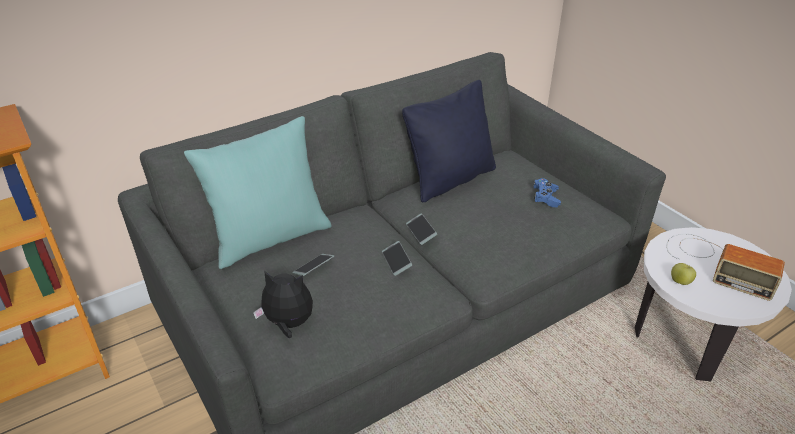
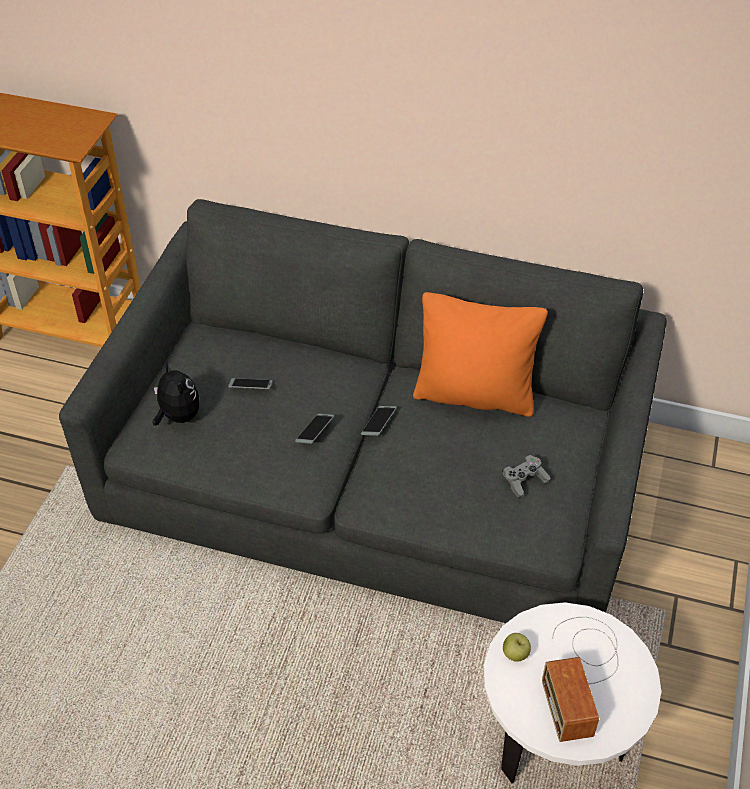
camera: 50 degrees right, 10 degrees up
turquoise pillow [184,116,332,269] -> none
black pillow [402,80,496,202] -> orange pillow [413,292,548,417]
blue game controller [533,178,561,207] -> grey game controller [502,455,551,498]

